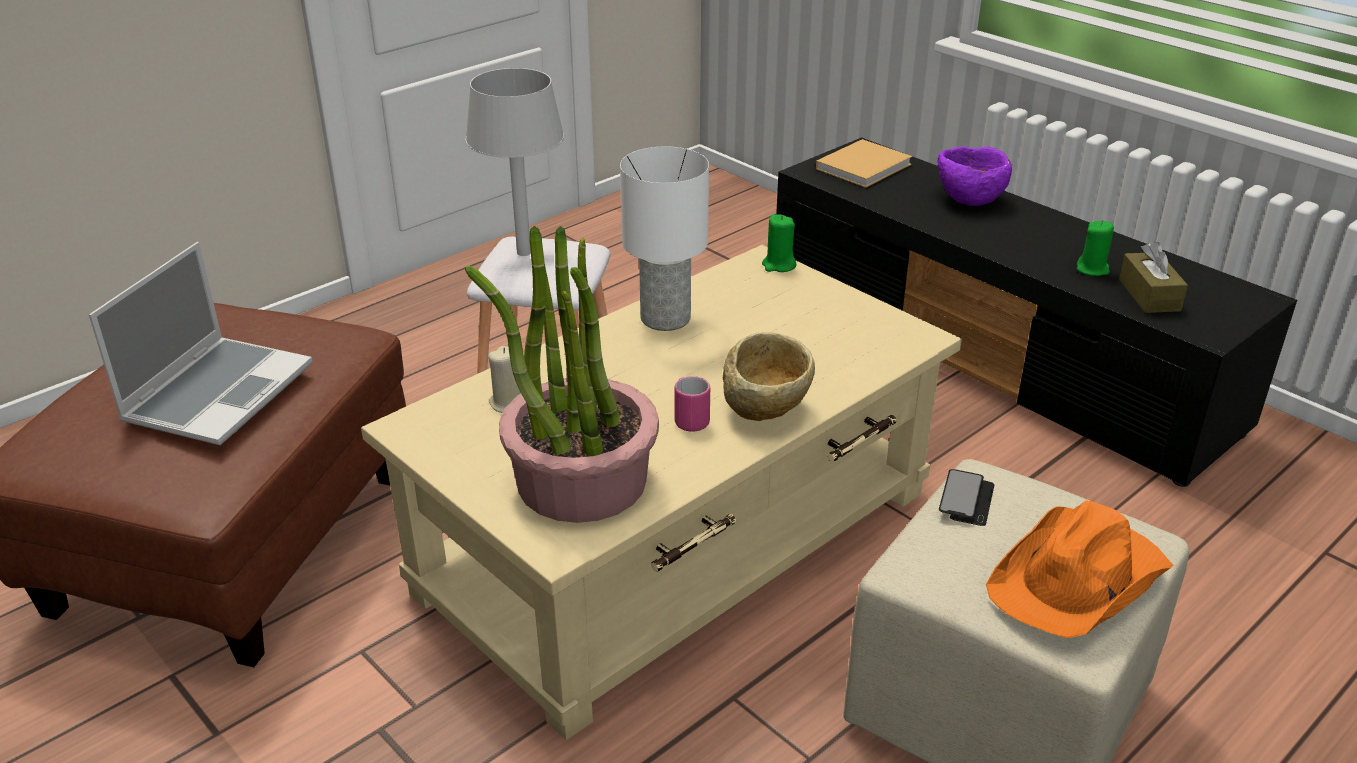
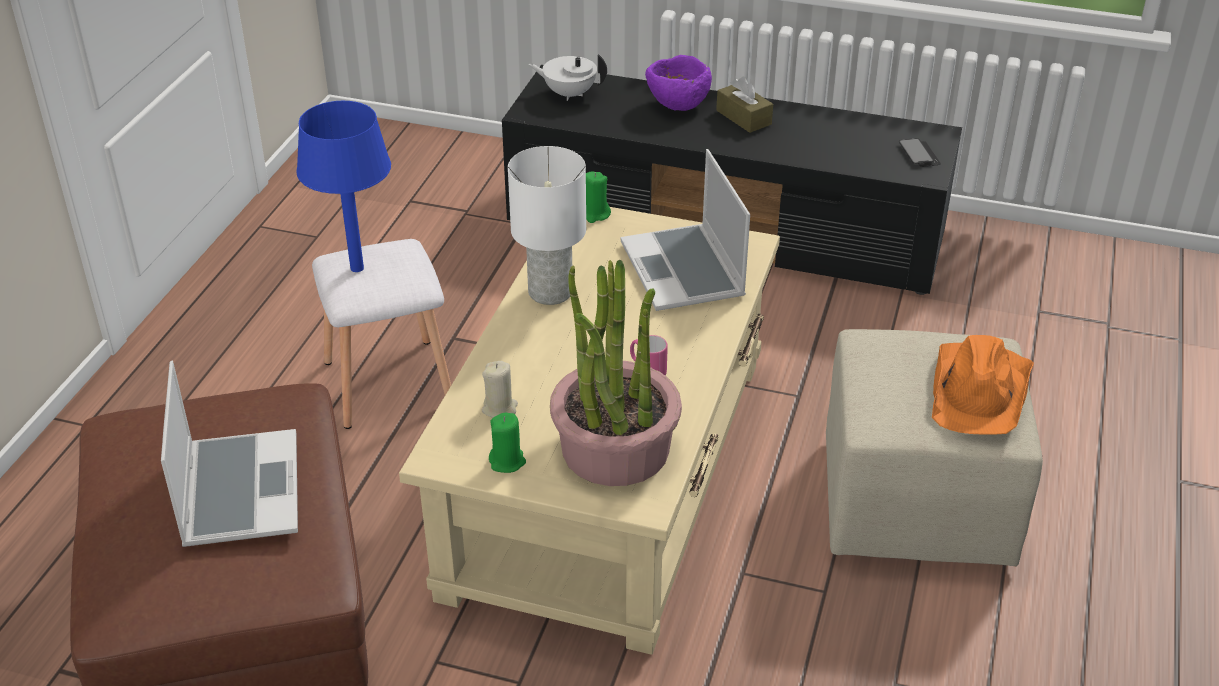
camera: 30 degrees left, 5 degrees up
grey table lamp [466,68,564,256] -> blue table lamp [296,101,391,272]
beige bowl [723,332,815,421] -> none
beige book [816,139,912,188] -> white teapot [529,54,607,101]
phone [939,469,995,526] -> phone moved to [899,138,941,167]
green candle [1077,221,1114,276] -> green candle moved to [489,413,526,473]
brown tissue box [1119,242,1188,313] -> brown tissue box moved to [716,77,773,133]
none -> laptop [621,149,750,311]

